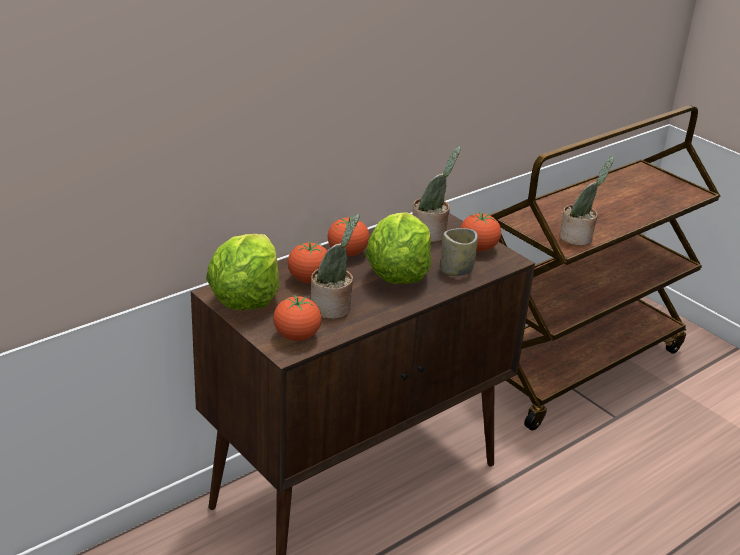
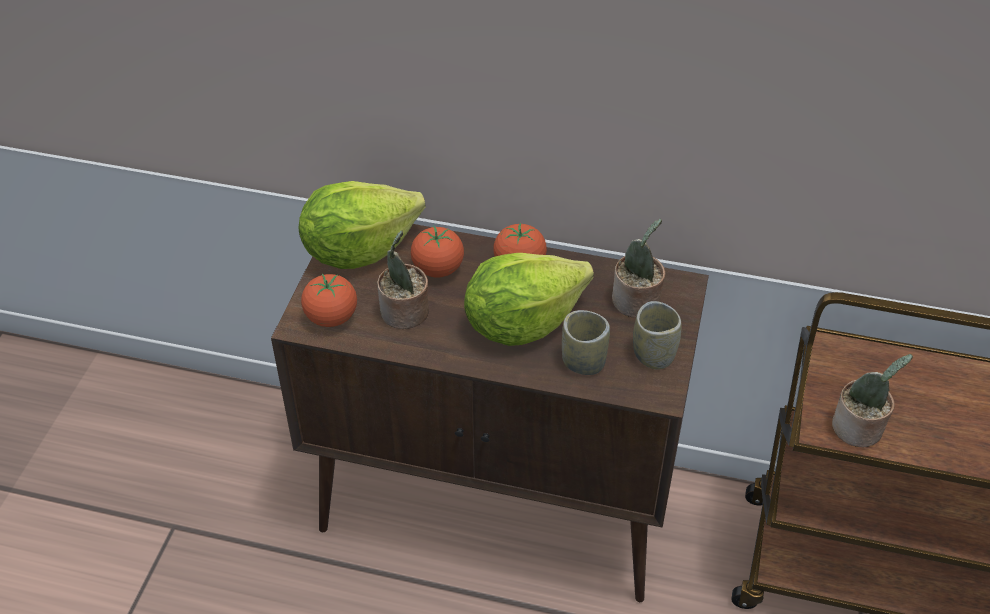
camera: 55 degrees right, 15 degrees up
tomato [461,212,501,251] -> cup [633,301,682,370]

